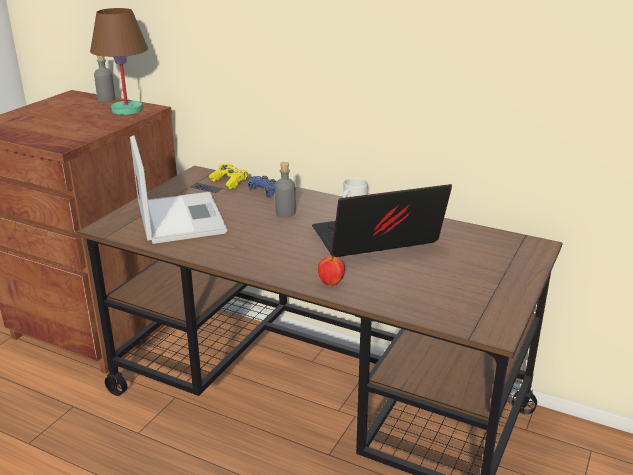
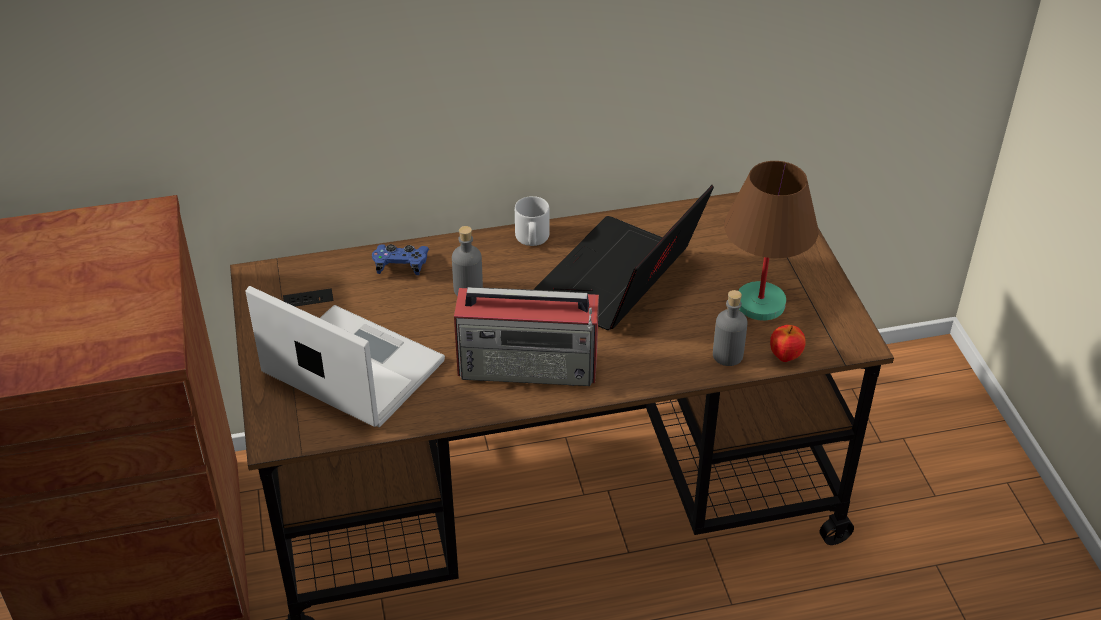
camera: 40 degrees left, 15 degrees up
brown table lamp [90,8,148,115] -> brown table lamp moved to [724,161,819,321]
grey bottle [94,56,115,102] -> grey bottle moved to [713,290,748,366]
yellow game controller [209,164,248,189] -> none
apple [318,256,345,286] -> apple moved to [770,325,806,362]
none -> radio [454,287,599,386]

